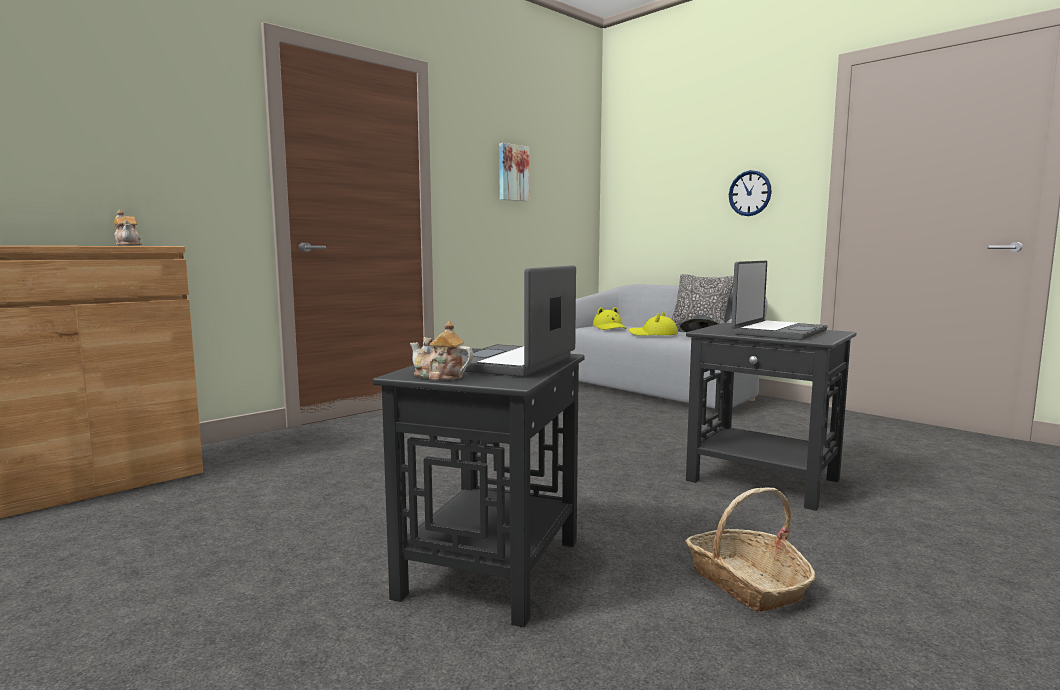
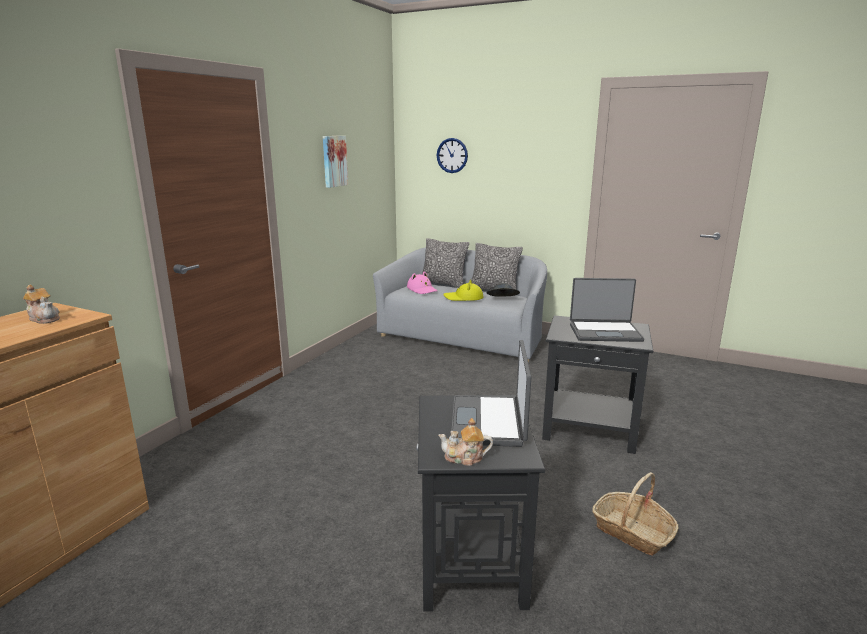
camera: 20 degrees left, 10 degrees up
yellow hat [593,307,627,330] -> pink hat [407,272,437,294]
wall clock [729,170,772,216] -> wall clock moved to [437,138,468,173]
laptop [731,261,828,340] -> laptop turned 75 degrees clockwise [570,278,644,342]
none -> pillow [422,238,469,288]

